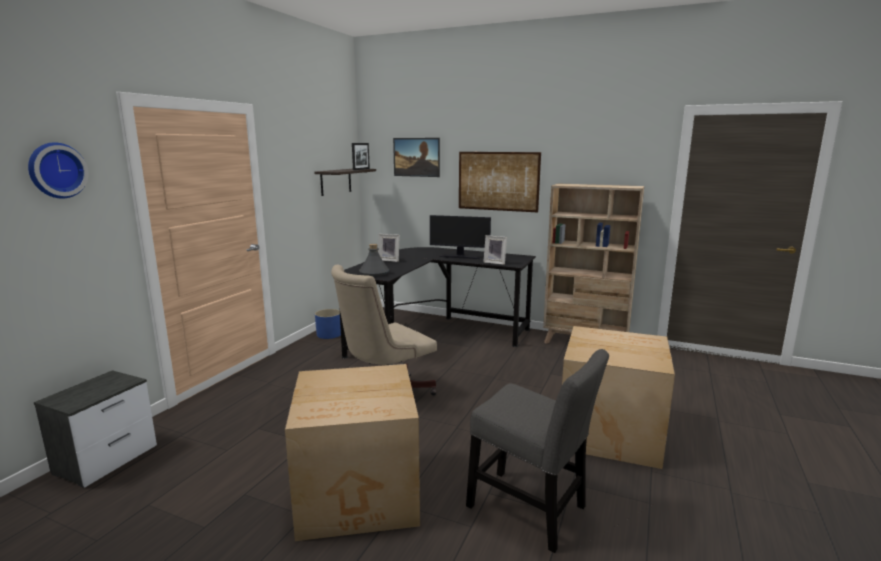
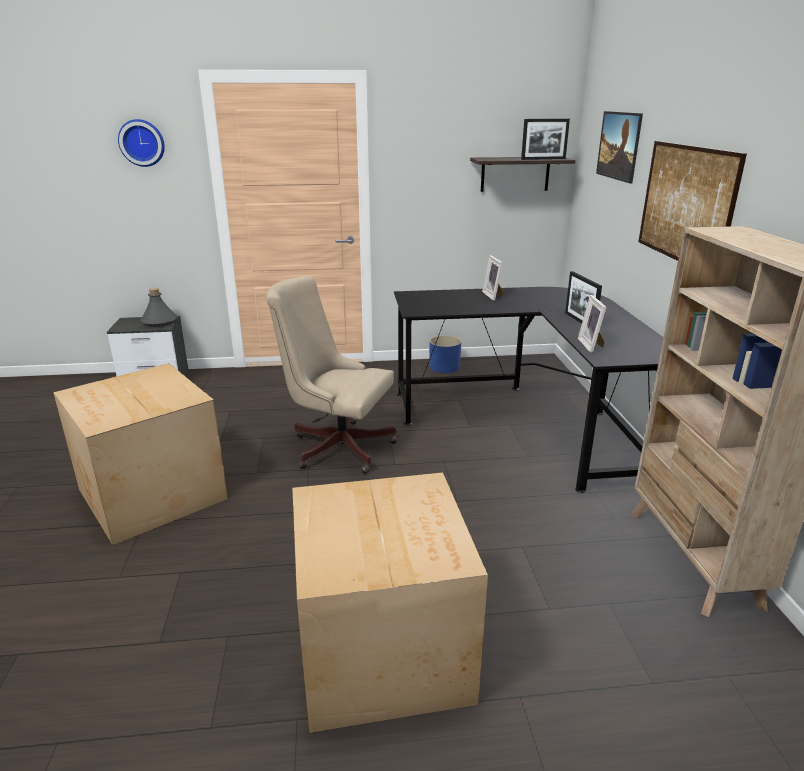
camera: 60 degrees right, 10 degrees up
grey bottle [359,244,389,276] -> grey bottle moved to [140,288,177,327]
monitor [430,215,491,259] -> picture frame [565,271,602,323]
grey chair [466,349,609,553] -> none

